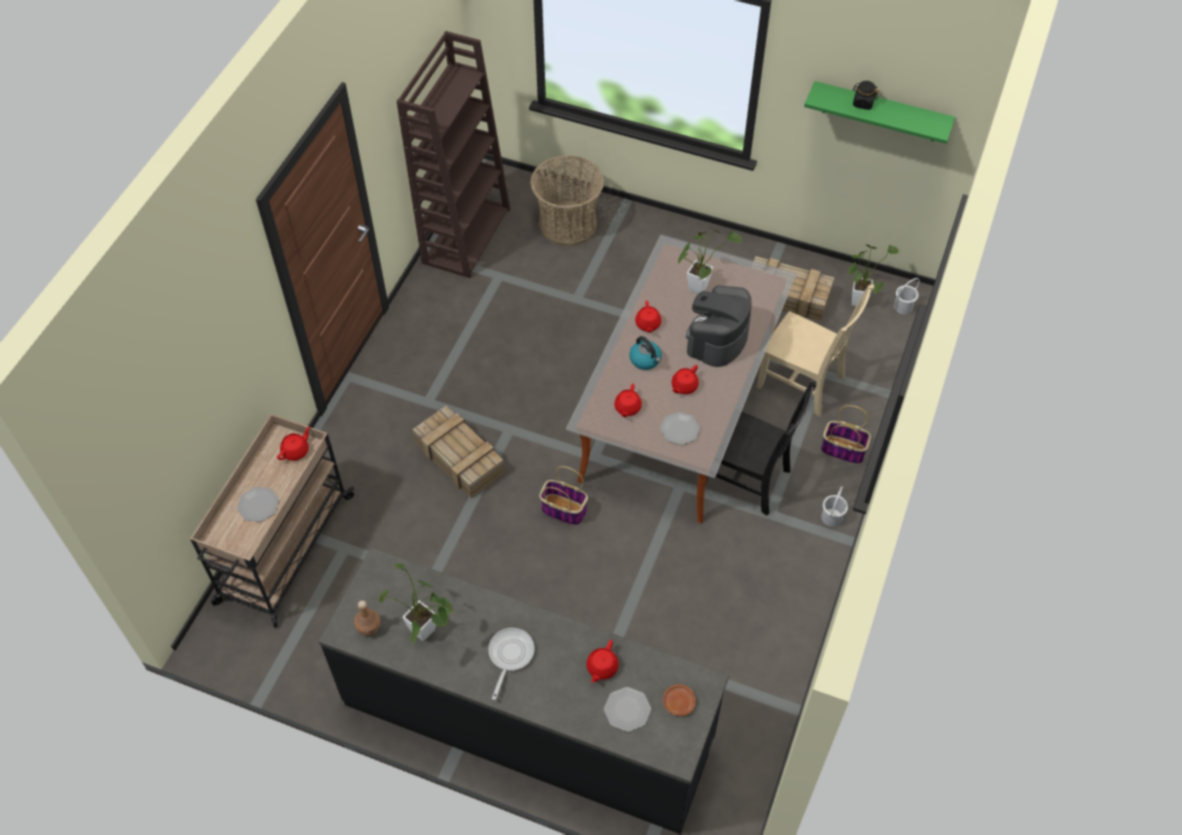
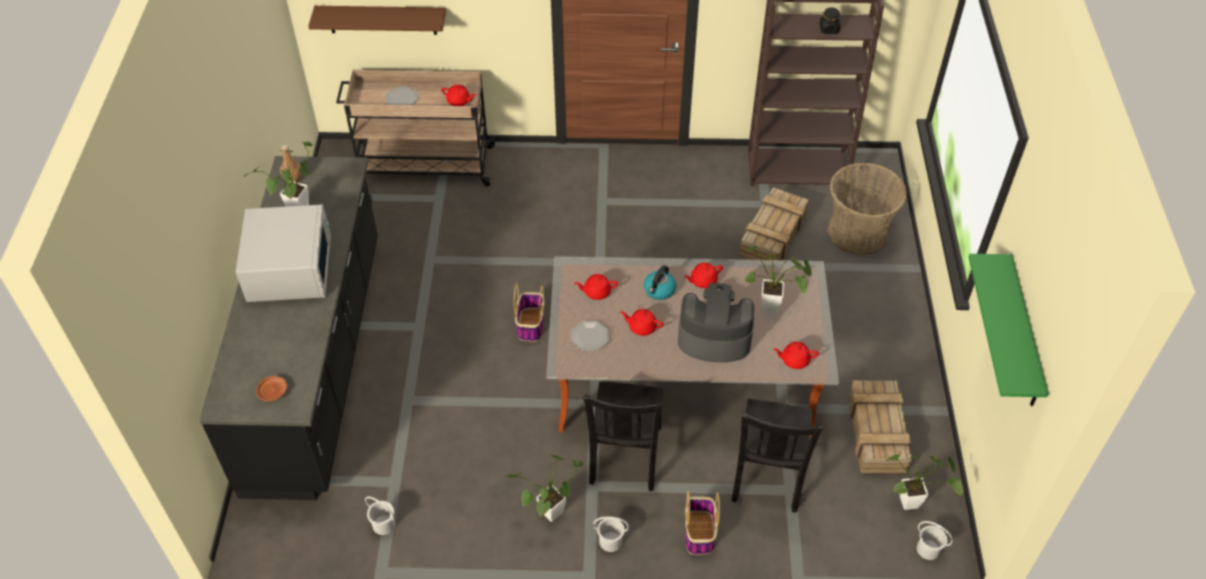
camera: 70 degrees right, 5 degrees down
crate [413,406,505,499] -> crate moved to [740,187,809,260]
frying pan [489,628,534,700] -> white microwave [236,204,331,302]
red teapot [586,640,619,683] -> red teapot moved to [773,342,819,369]
plate [604,687,651,732] -> none
beige chair [757,285,874,417] -> black chair [732,399,822,513]
black jar [853,81,878,110] -> black jar moved to [820,7,840,34]
none -> brown shelf [308,6,446,35]
none -> white bucket [365,496,396,535]
none -> potted plant [505,455,584,522]

